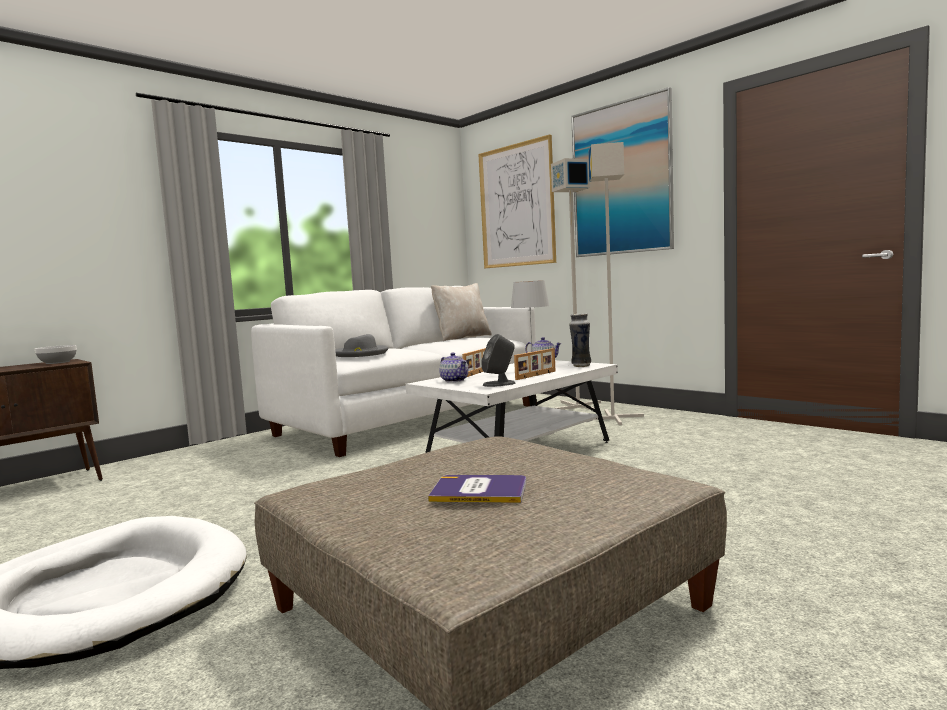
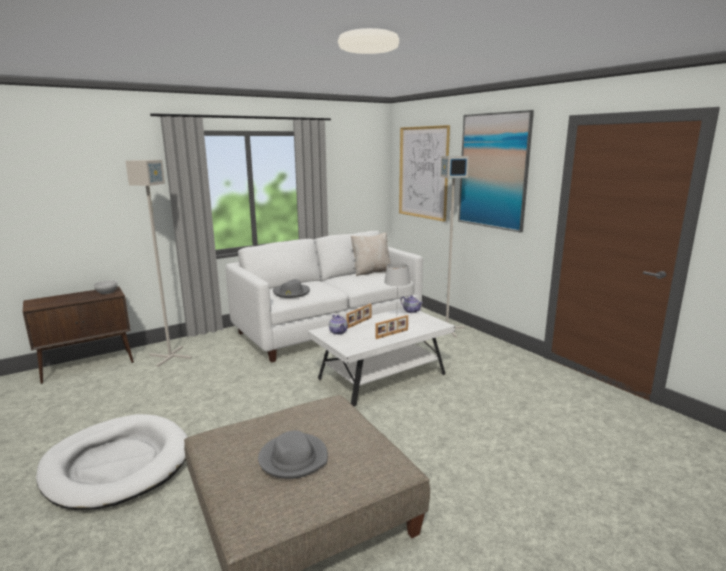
camera: 10 degrees right, 10 degrees up
book [428,475,526,503] -> grey hat [258,431,328,479]
grey speaker [481,334,516,387] -> none
vase [569,314,591,367] -> none
grey floor lamp [588,142,644,425] -> grey floor lamp moved to [125,160,192,367]

